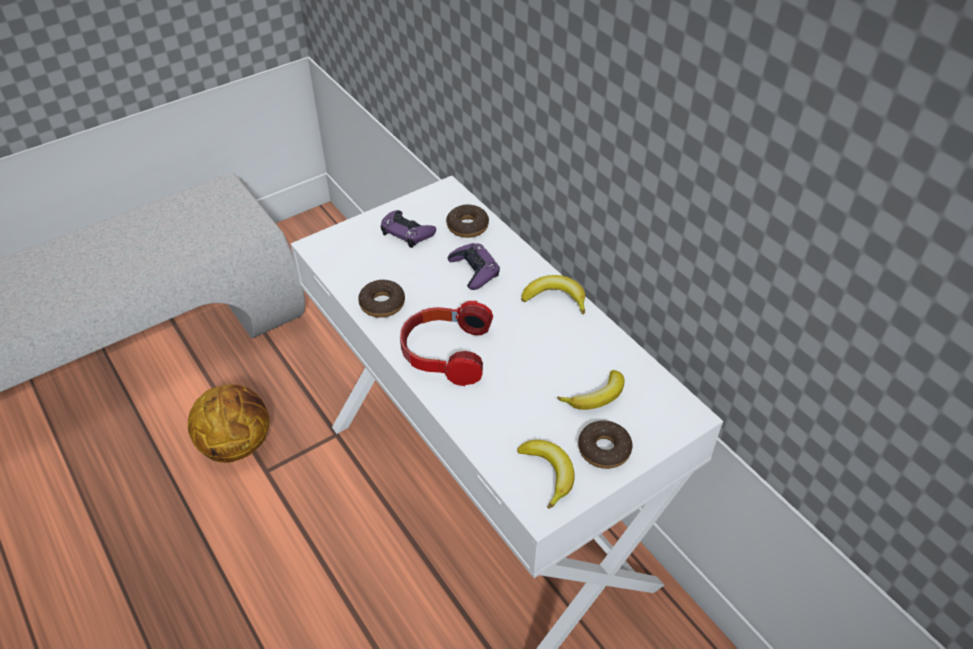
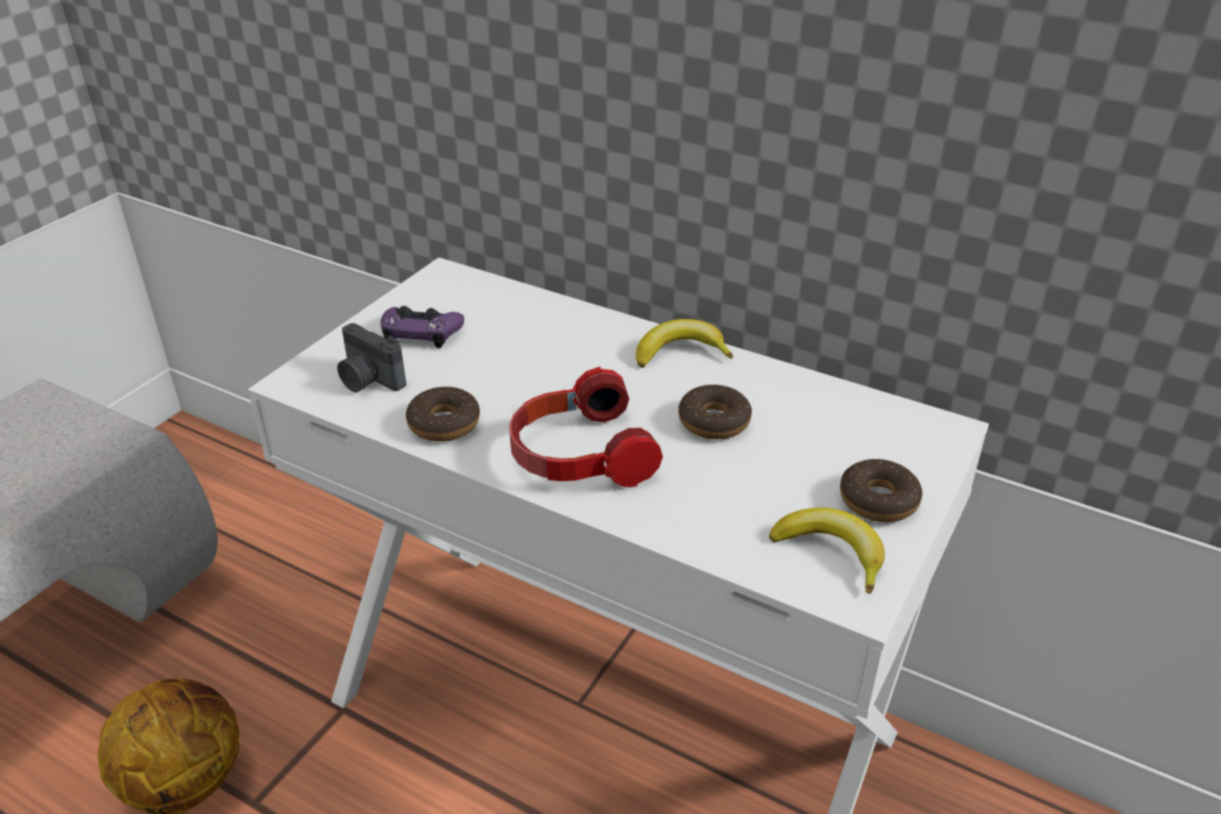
camera: 25 degrees left, 10 degrees down
donut [446,205,489,238] -> donut moved to [678,384,752,439]
purple game controller [448,243,500,290] -> none
banana [557,370,624,410] -> none
none -> camera [337,323,406,392]

